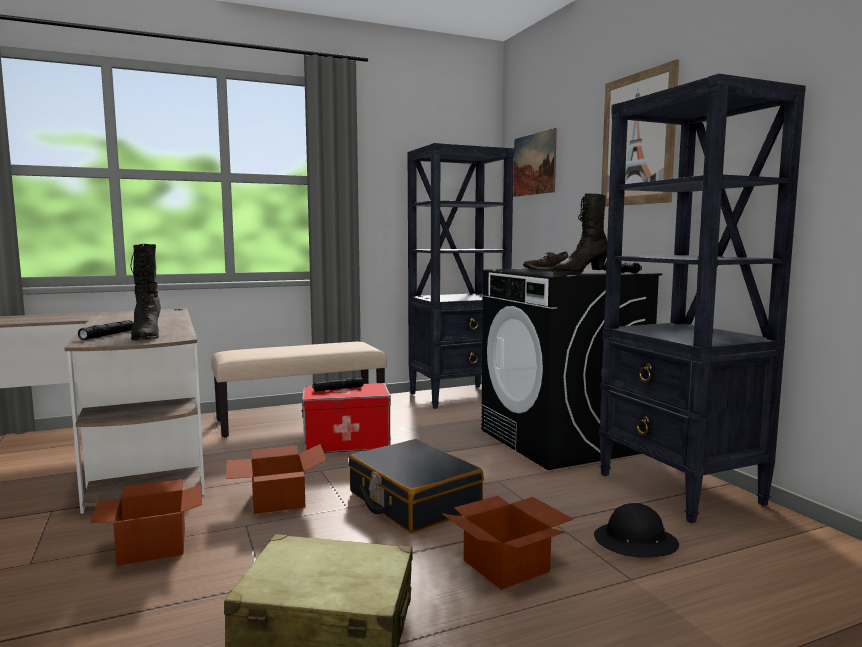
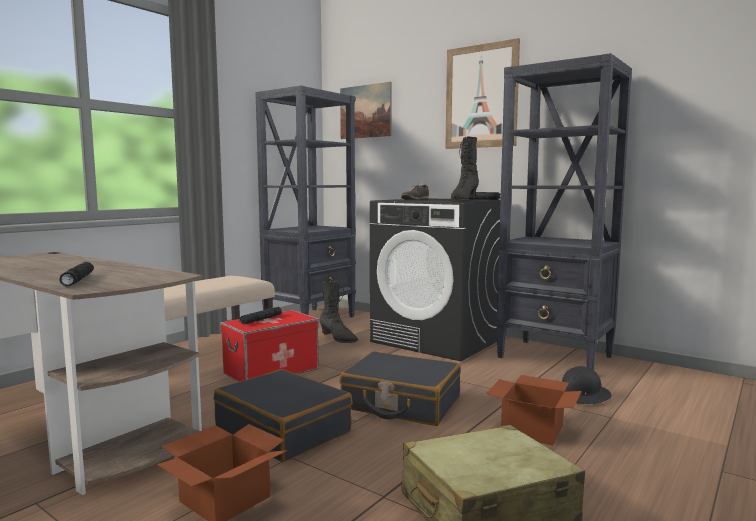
camera: 30 degrees left, 0 degrees up
black boot [130,244,161,341] -> black boot moved to [320,281,358,343]
cardboard box [226,444,327,514] -> black suitcase [214,369,353,462]

